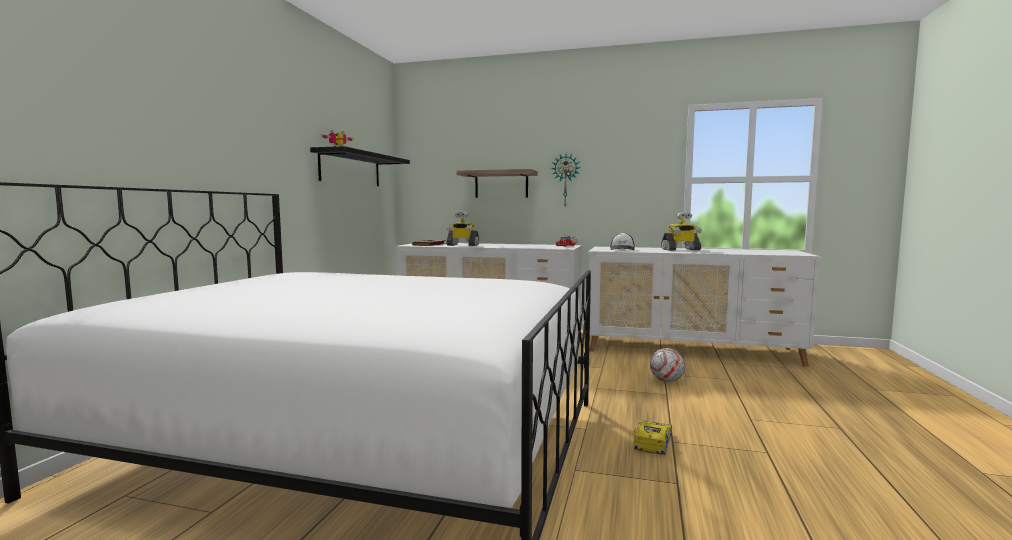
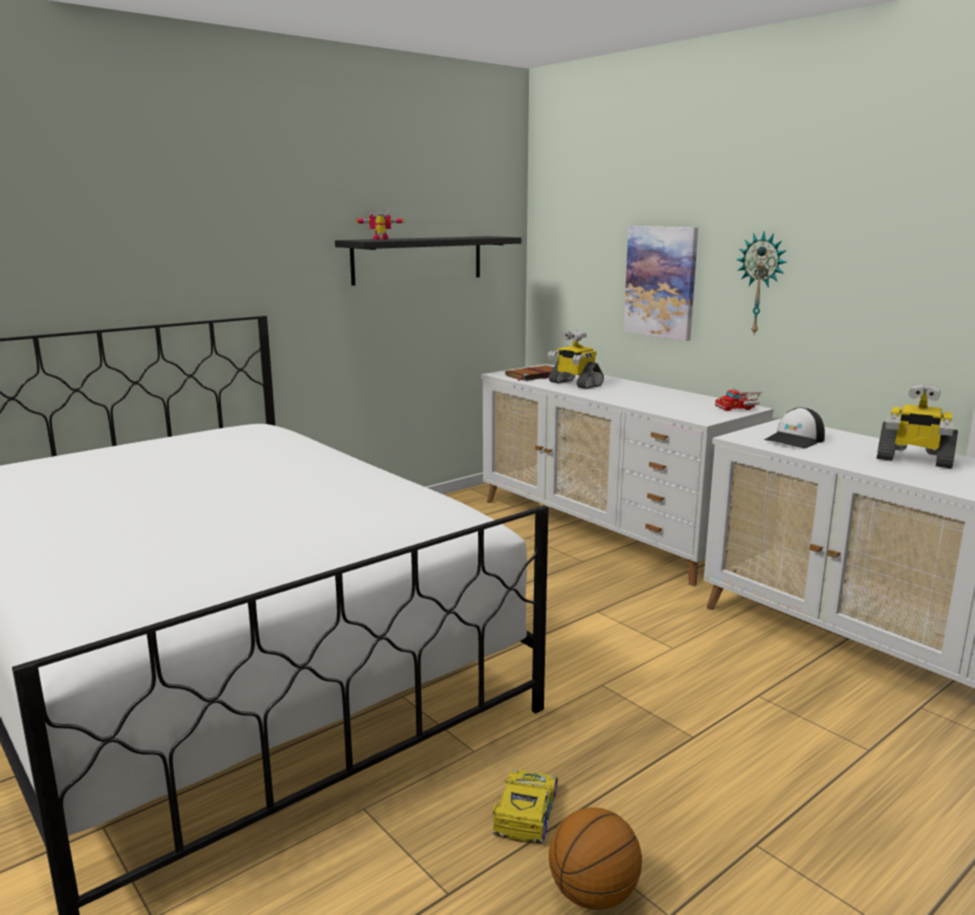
camera: 35 degrees right, 10 degrees up
shelf [456,169,538,198] -> picture [623,226,698,341]
toy car [633,420,672,455] -> toy car turned 45 degrees counterclockwise [493,769,558,844]
football [650,348,685,382] -> none
none -> basketball [549,807,642,910]

